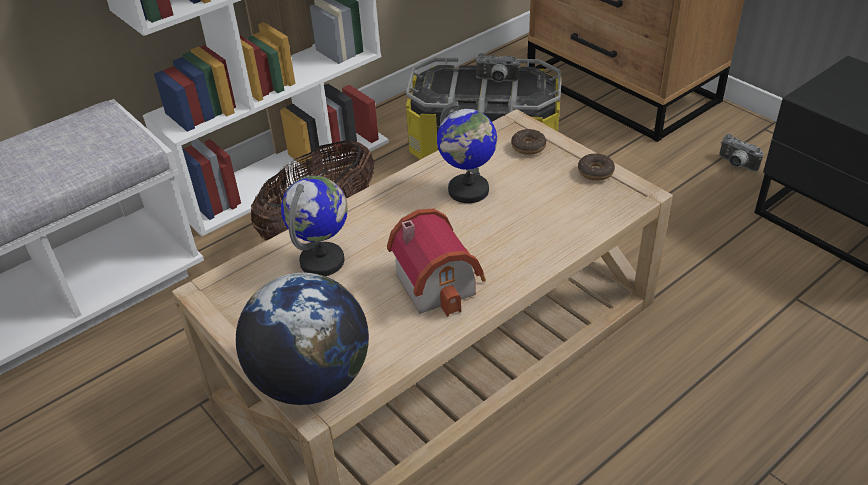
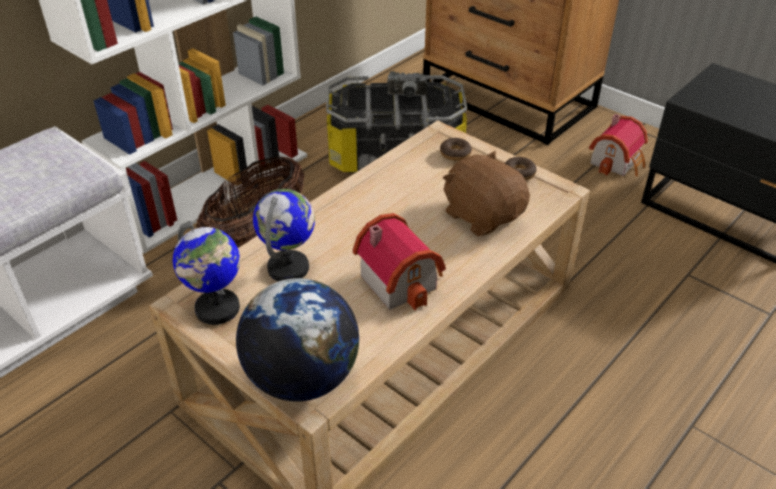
camera: 10 degrees left, 0 degrees up
globe [437,101,497,203] -> globe moved to [173,221,240,325]
camera [719,134,763,172] -> toy house [589,114,648,176]
none -> brown plush toy [443,151,530,236]

